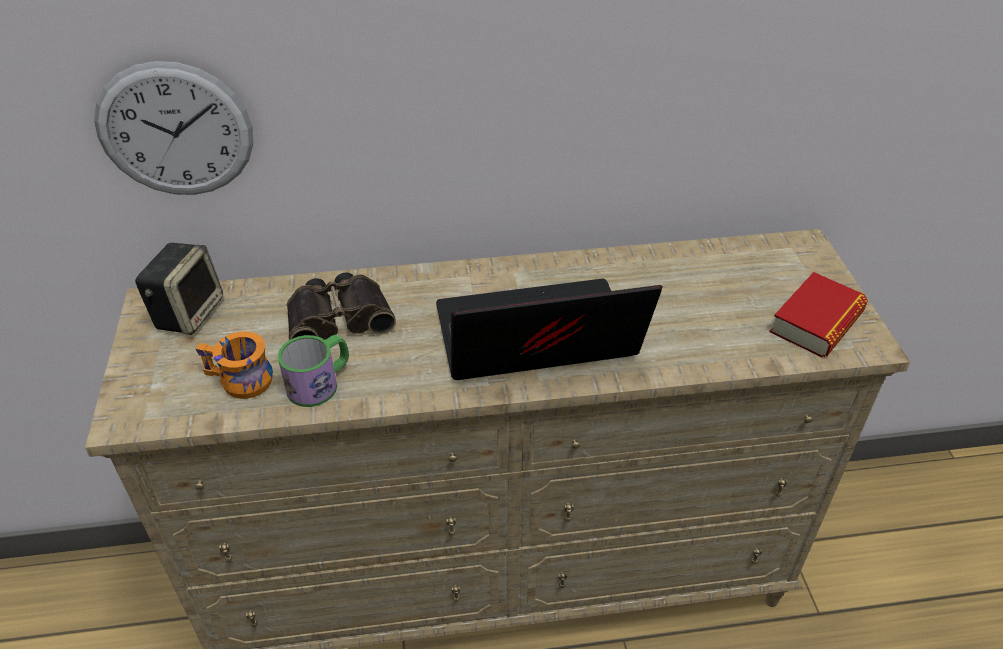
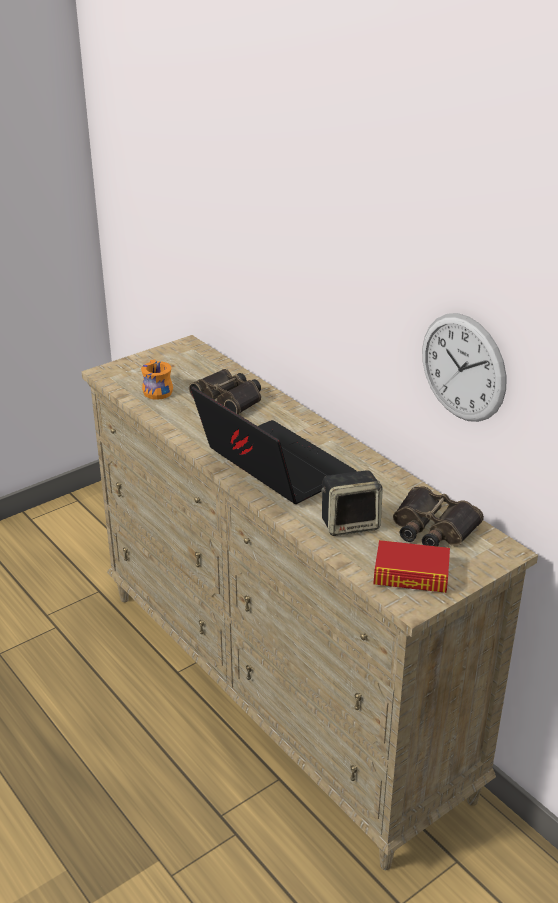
camera: 60 degrees right, 10 degrees down
wall clock [94,61,253,195] -> wall clock moved to [422,313,507,422]
speaker [135,243,223,335] -> speaker moved to [321,470,383,536]
mug [278,334,349,407] -> none
none -> binoculars [393,487,484,547]

